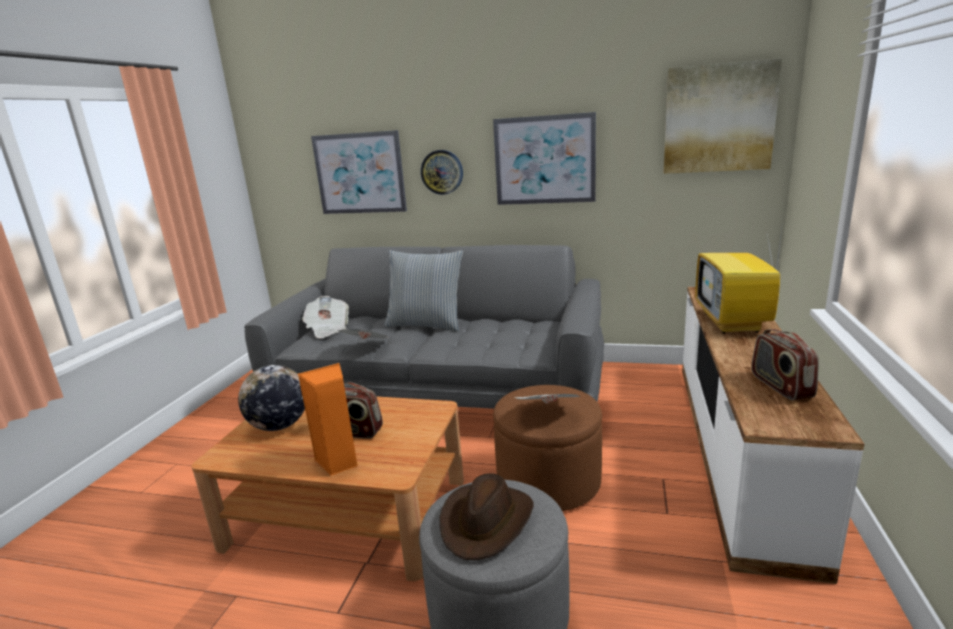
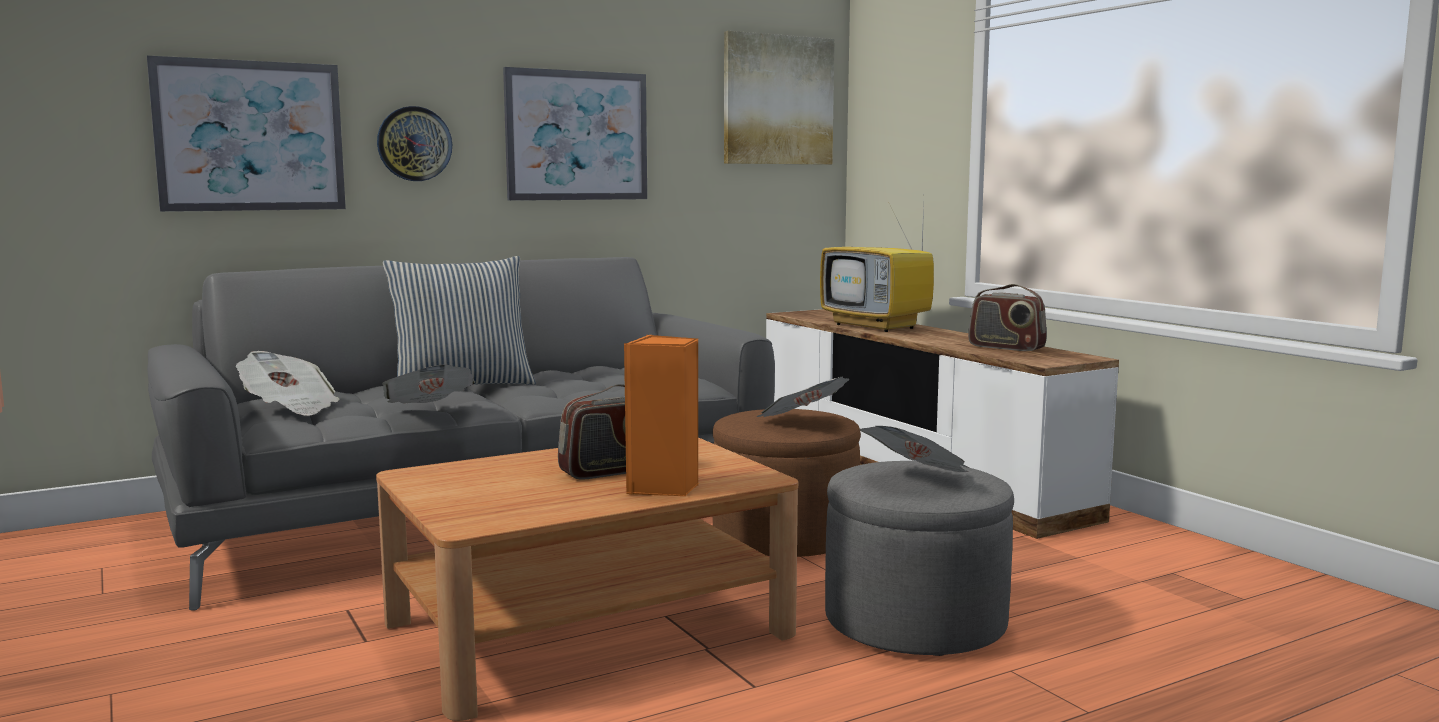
camera: 45 degrees left, 10 degrees down
globe [238,365,305,431] -> none
brown hat [440,473,534,560] -> newspaper [860,426,969,472]

